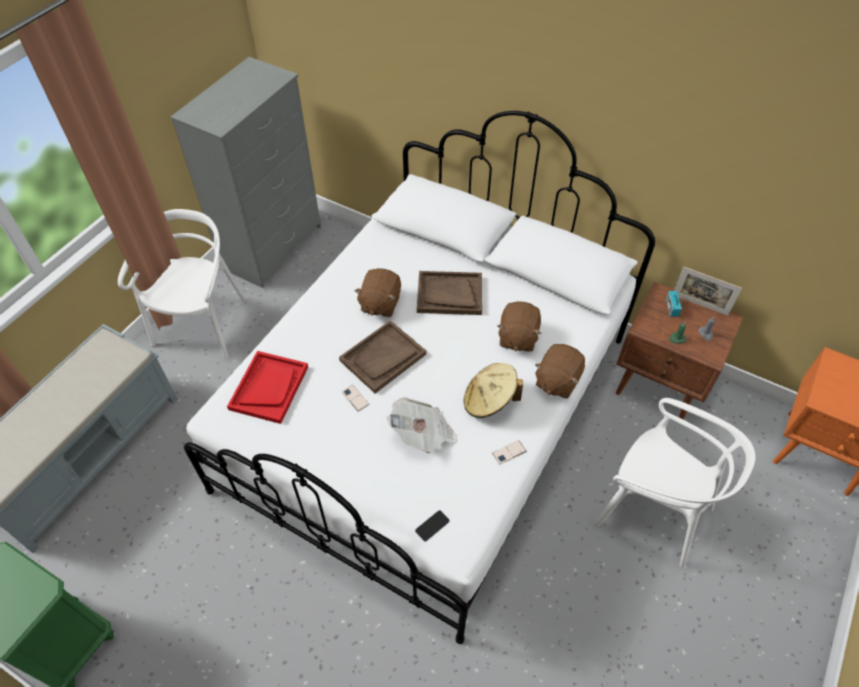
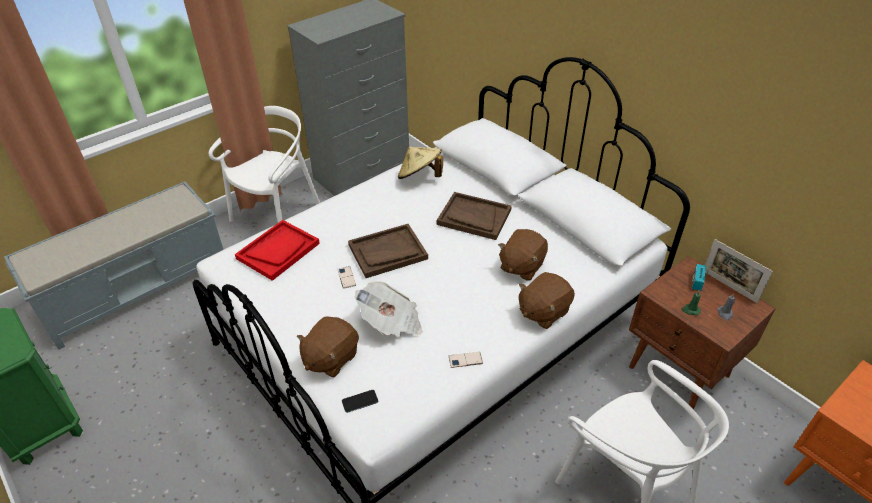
camera: 20 degrees right, 10 degrees down
brown plush toy [354,268,401,317] -> brown plush toy moved to [297,316,359,377]
beige hat [464,363,523,418] -> beige hat moved to [398,146,443,179]

